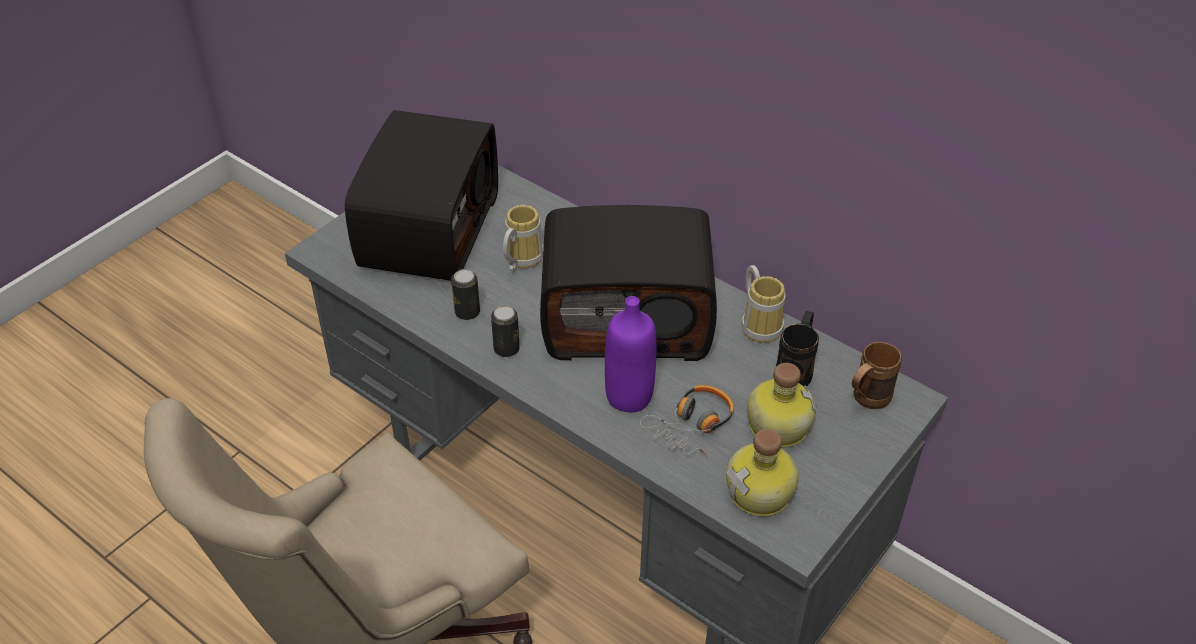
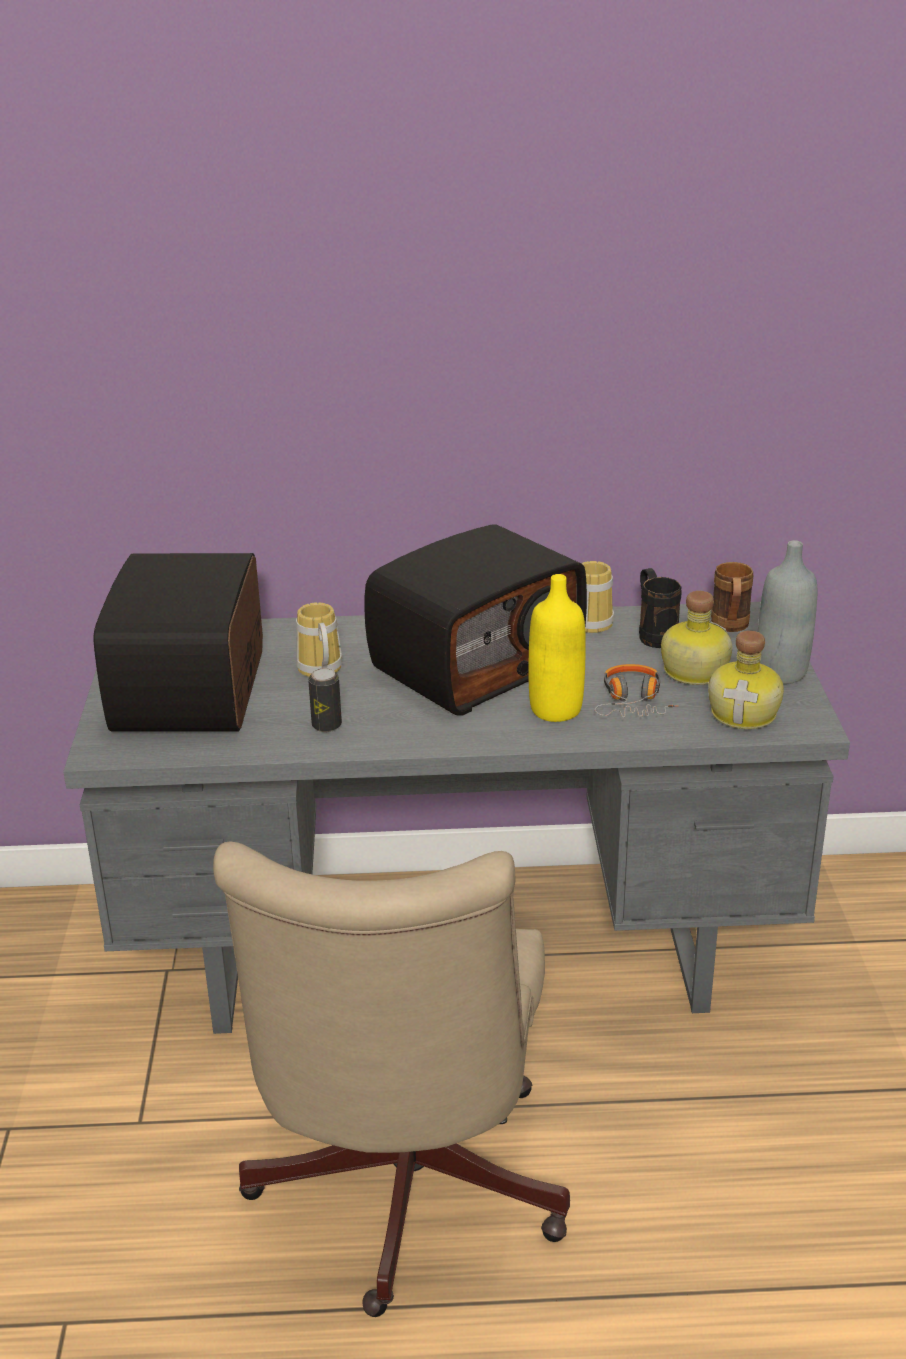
camera: 40 degrees left, 15 degrees down
radio [345,110,498,281] -> radio turned 150 degrees counterclockwise [93,553,263,732]
can [491,305,520,357] -> none
purple bottle [605,296,657,412] -> yellow bottle [528,574,586,722]
none -> grey bottle [758,540,817,684]

